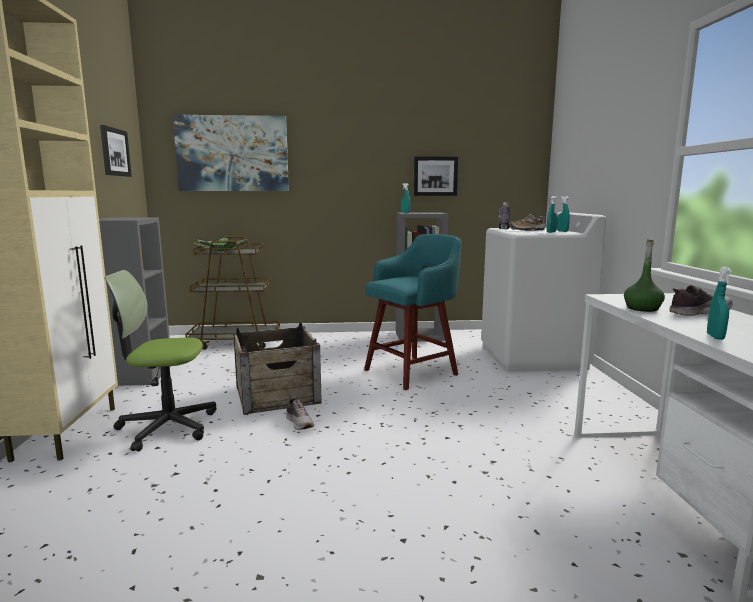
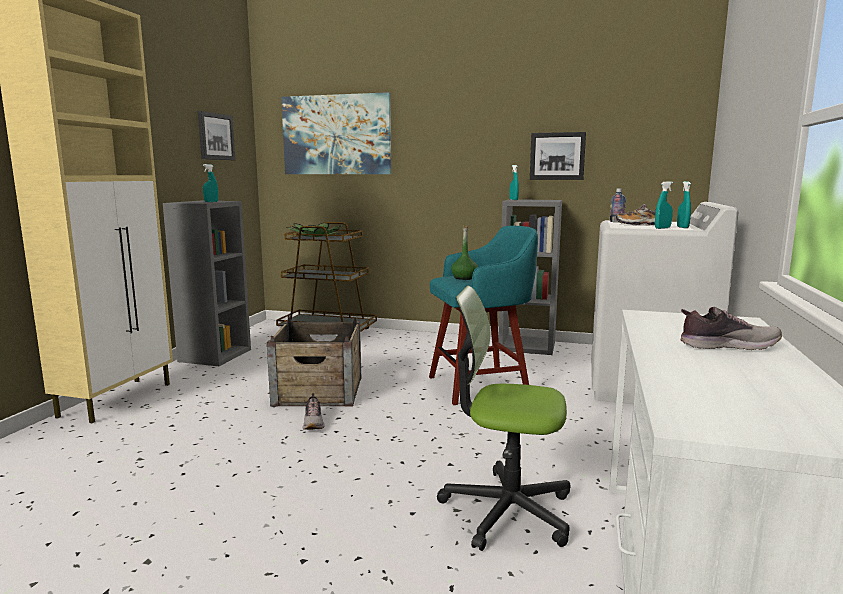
camera: 20 degrees right, 0 degrees up
office chair [105,270,216,452] -> office chair moved to [437,286,571,551]
green bottle [624,239,665,312] -> green bottle moved to [451,226,478,280]
turquoise spray bottle [707,267,732,340] -> turquoise spray bottle moved to [203,164,218,202]

